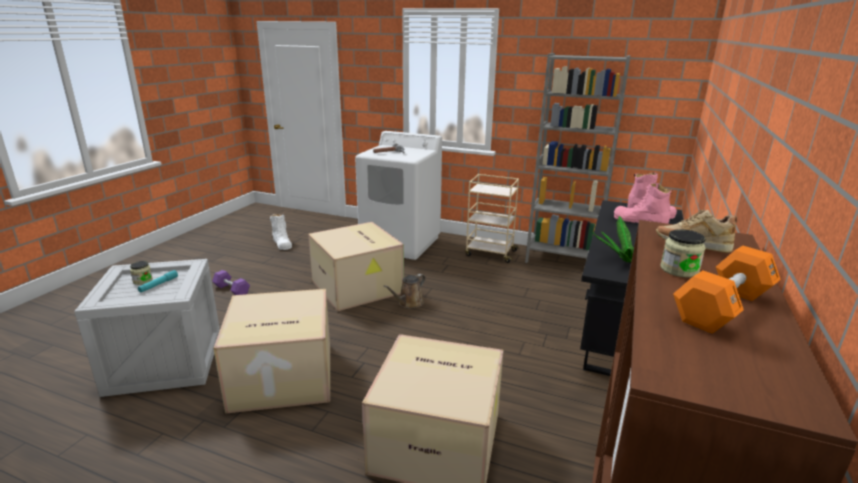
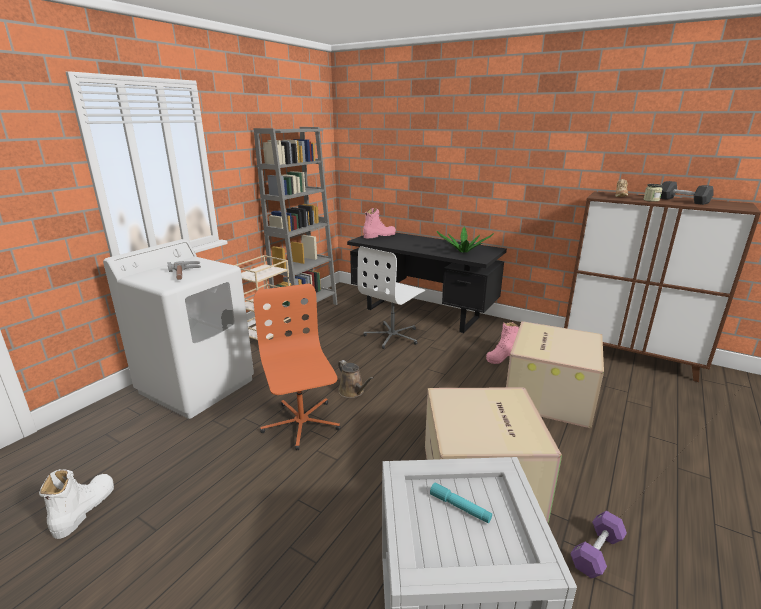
camera: 80 degrees left, 0 degrees up
jar [130,261,153,285] -> none
purple dumbbell [212,270,250,295] -> purple dumbbell moved to [570,511,627,579]
white boot [270,214,292,250] -> white boot turned 60 degrees counterclockwise [39,469,114,539]
cardboard box [308,222,404,311] -> orange office chair [253,283,341,450]
pink boot [614,183,673,224] -> pink boot moved to [486,322,519,364]
orange dumbbell [673,246,781,334] -> black dumbbell [660,181,714,205]
none -> white office chair [357,246,425,349]

